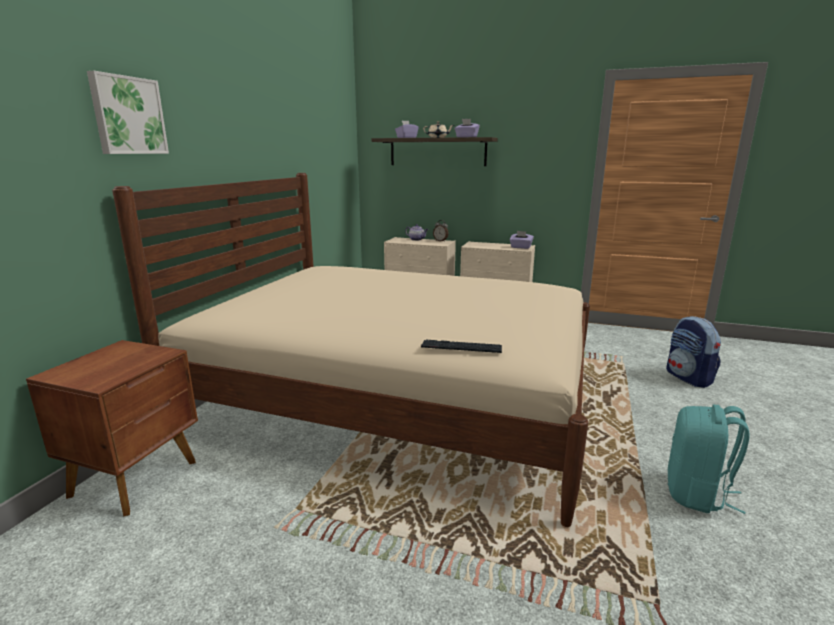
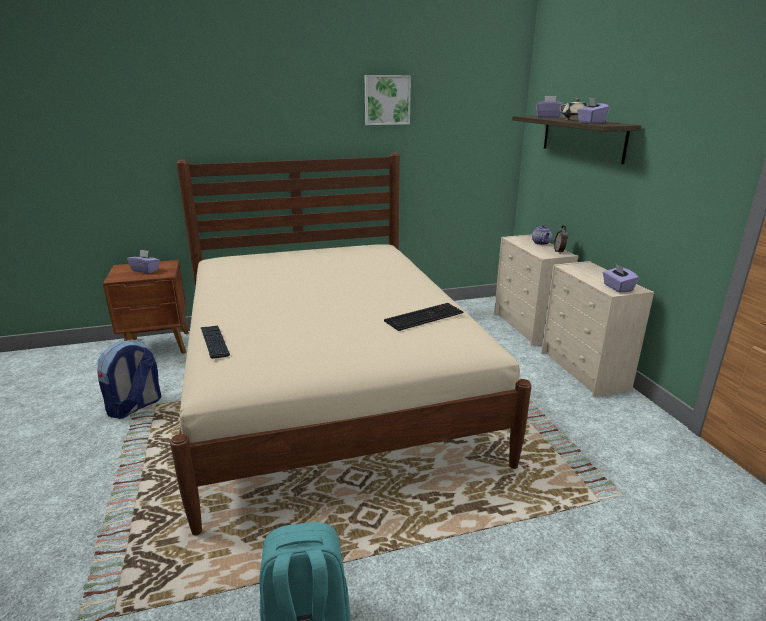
camera: 55 degrees right, 5 degrees up
picture [87,71,169,154] -> picture moved to [365,75,411,125]
backpack [666,316,721,388] -> backpack moved to [97,340,161,419]
none -> purple tissue box [127,249,160,273]
none -> keyboard [384,303,463,331]

